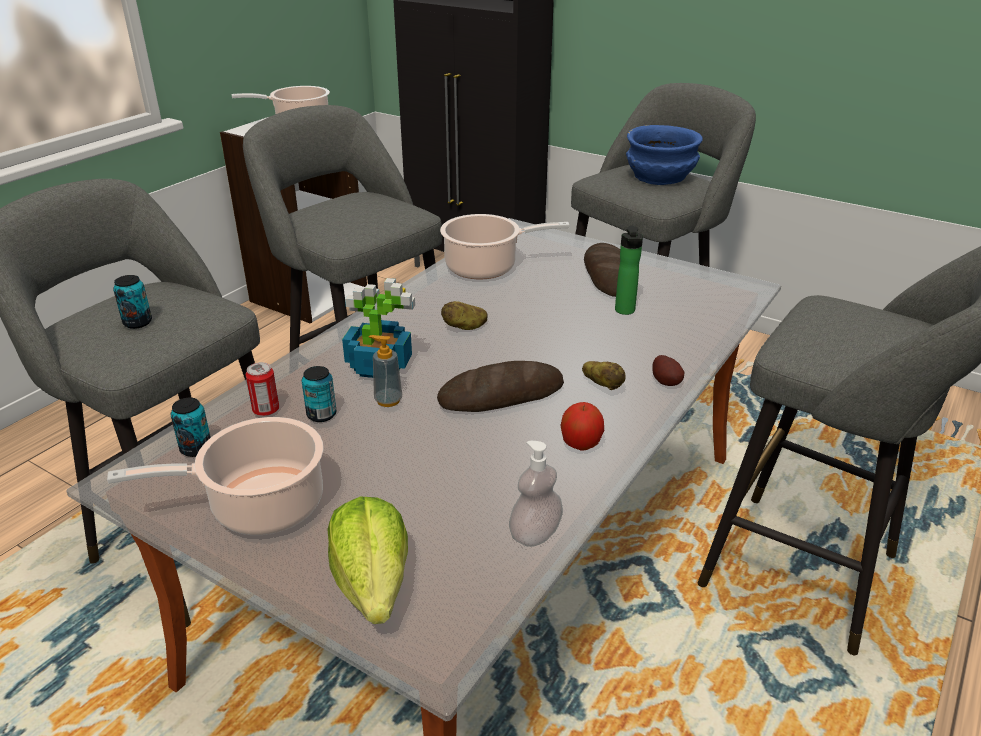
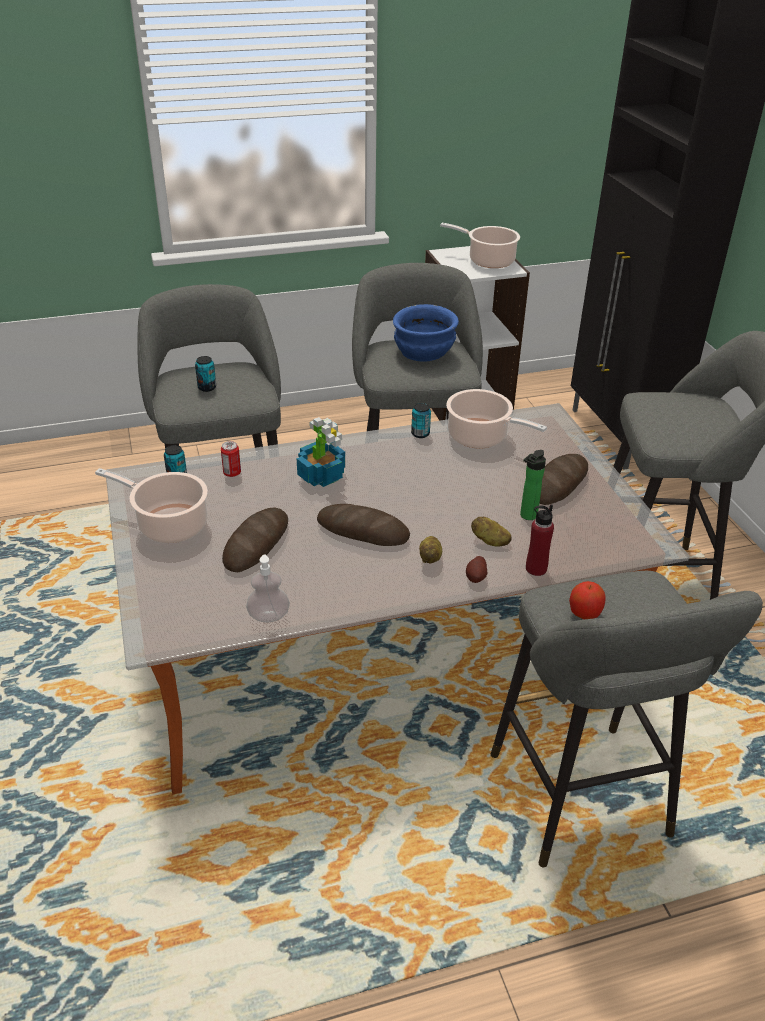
camera: 40 degrees right, 5 degrees up
can [302,366,336,422] -> can moved to [411,403,431,438]
lettuce [327,496,408,624] -> none
soap dispenser [369,335,402,407] -> none
potato [441,301,488,330] -> potato moved to [471,517,511,547]
apple [561,402,604,450] -> apple moved to [569,581,606,619]
blue bowl [626,125,703,185] -> blue bowl moved to [393,304,459,362]
none -> bread [222,508,288,572]
none -> red bottle [526,504,554,576]

